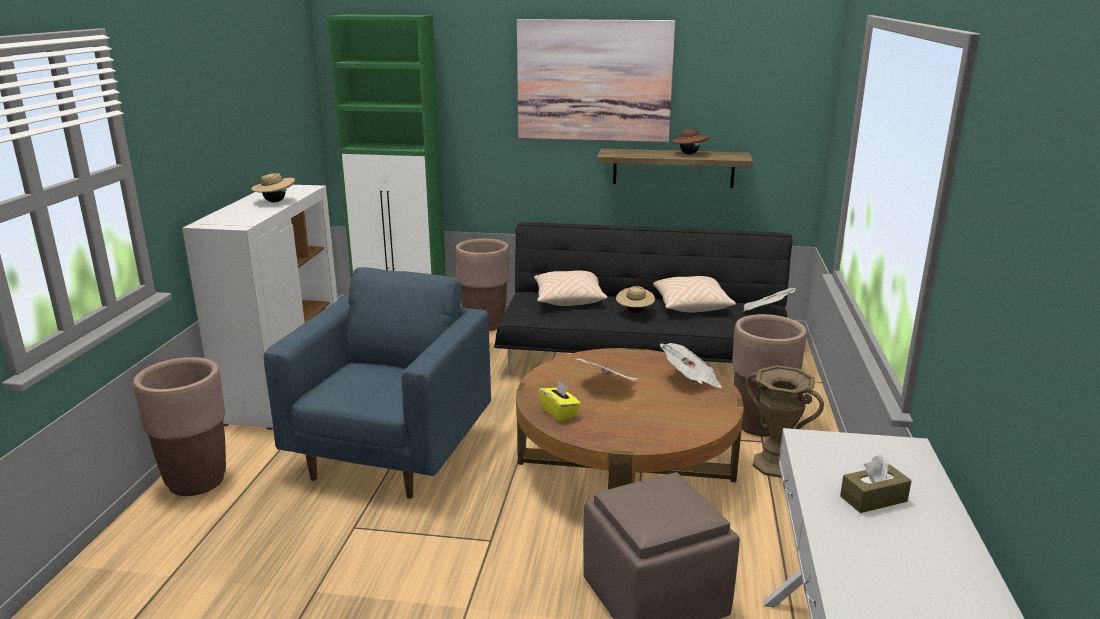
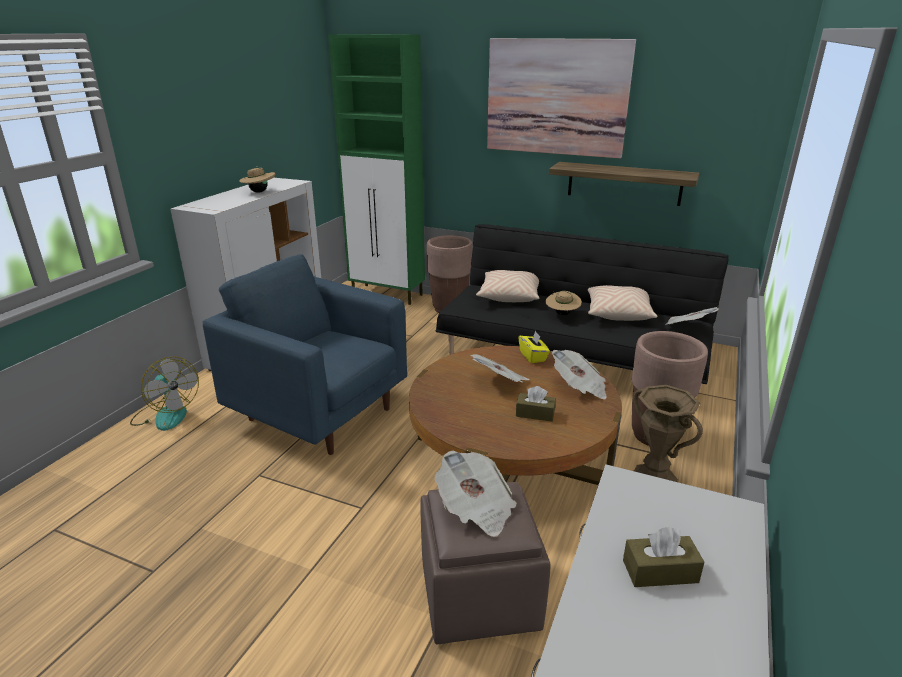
camera: 15 degrees right, 5 degrees up
brown planter [133,357,226,496] -> fan [130,357,199,431]
blue armchair [264,267,491,499] -> blue armchair turned 90 degrees counterclockwise [203,254,407,455]
yellow tissue box [539,380,581,422] -> yellow tissue box moved to [518,331,550,363]
brown hat [672,128,709,154] -> none
none -> newspaper [435,451,517,537]
none -> brown tissue box [516,386,556,422]

